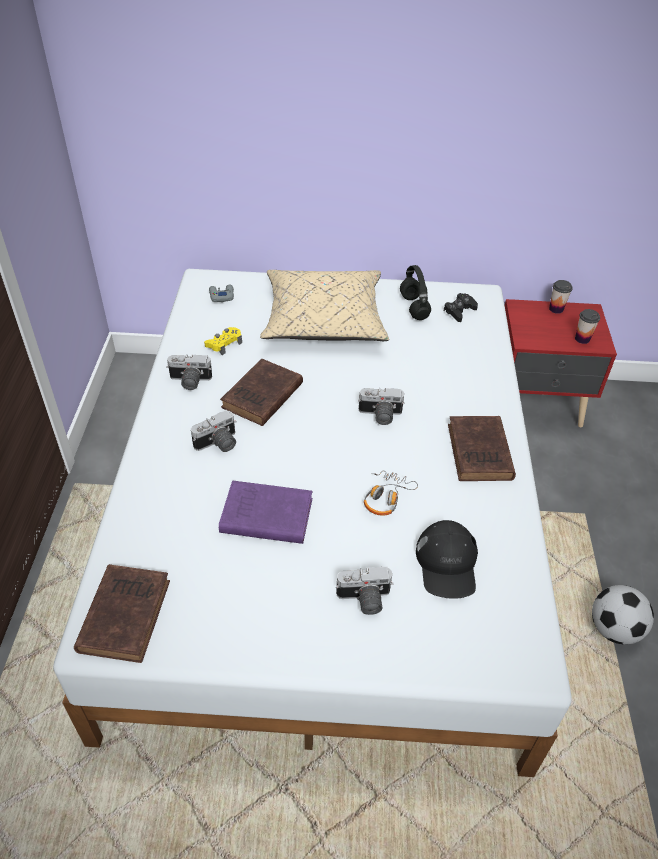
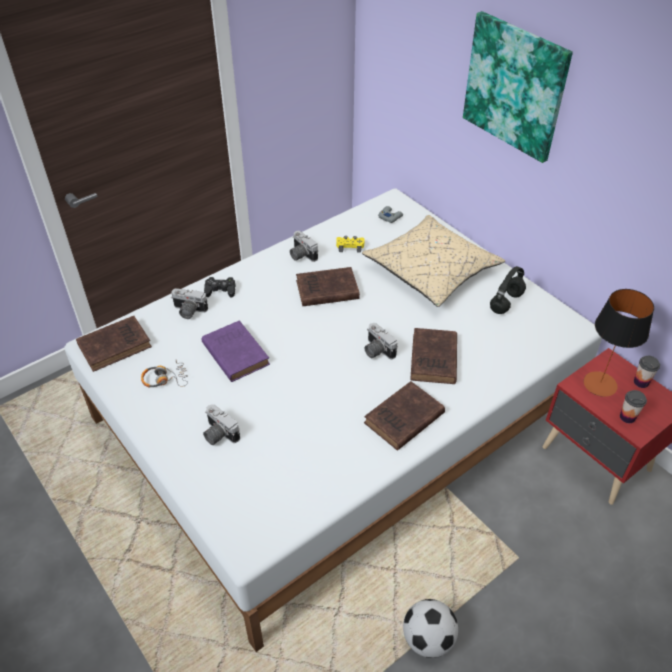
camera: 50 degrees right, 0 degrees up
camera [191,410,237,452] -> camera moved to [172,288,208,319]
headphones [364,471,418,516] -> headphones moved to [141,361,188,388]
black cap [416,520,478,599] -> none
black game controller [444,293,478,322] -> black game controller moved to [204,277,236,298]
none -> brown book [410,328,457,384]
none -> picture [463,11,573,163]
none -> table lamp [583,289,654,397]

